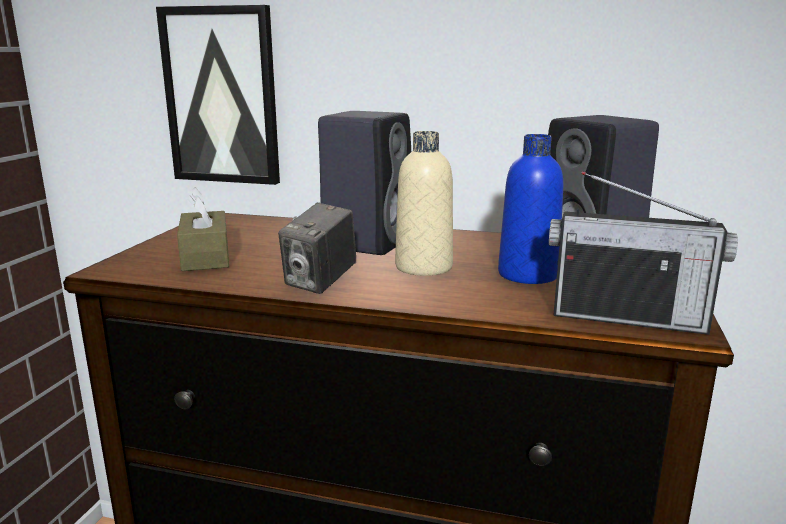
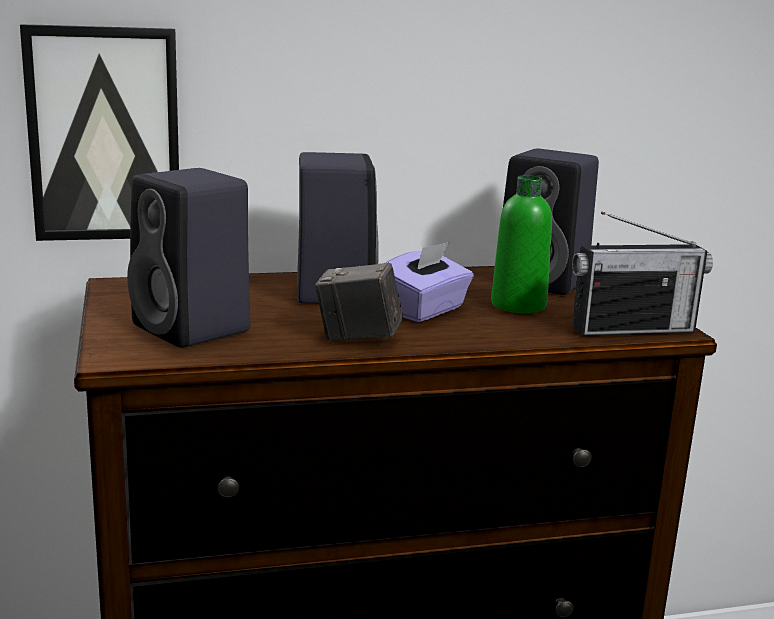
camera: 30 degrees left, 0 degrees up
brown tissue box [177,187,229,271] -> black speaker [127,168,251,348]
camera [278,202,356,294] -> camera turned 105 degrees clockwise [315,262,403,341]
beige bottle [395,131,453,276] -> purple tissue box [385,242,474,322]
blue bottle [498,134,563,284] -> green bottle [491,175,552,313]

